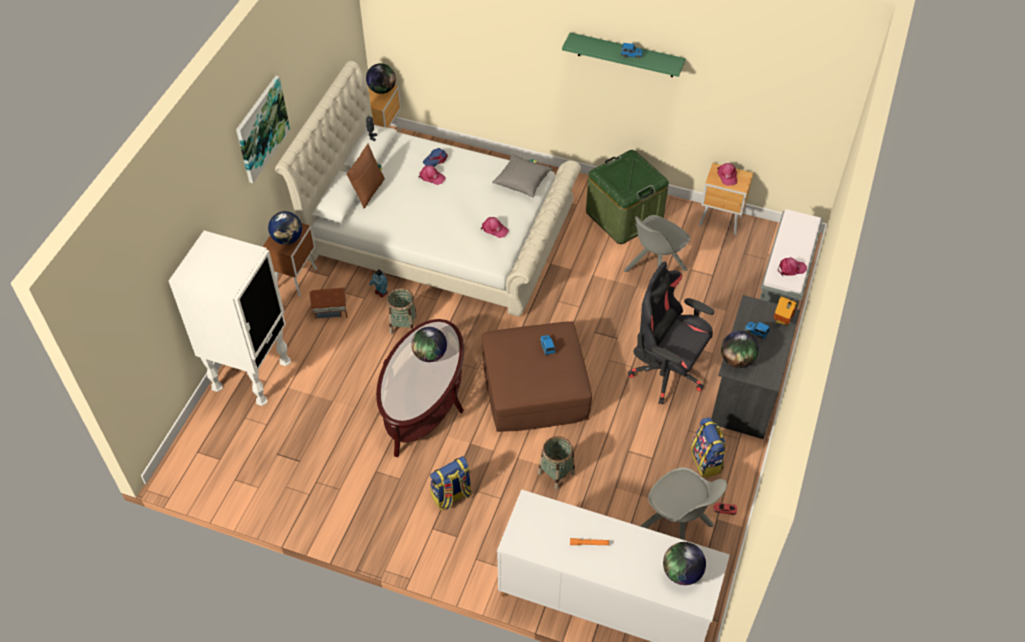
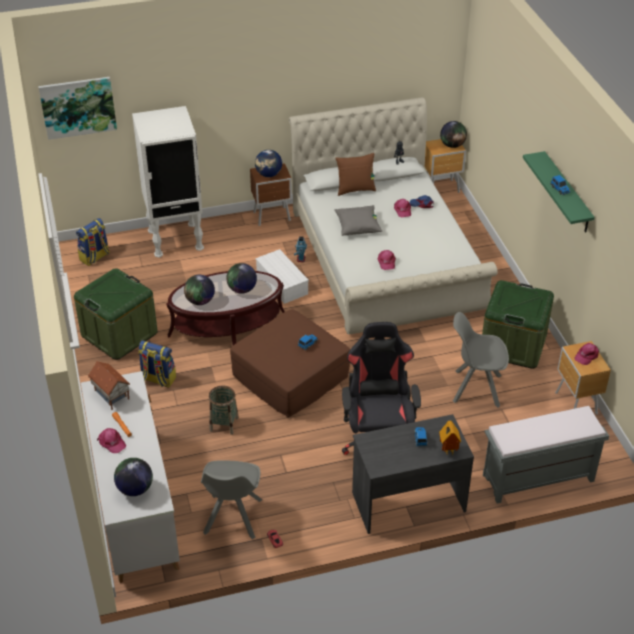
camera: 55 degrees right, 10 degrees down
picture [236,76,290,183] -> picture moved to [38,77,117,140]
toy house [310,288,347,319] -> toy house moved to [88,361,130,410]
basket [387,288,417,334] -> white storage box [255,249,309,304]
grey pillow [492,154,553,198] -> grey pillow moved to [334,205,382,236]
backpack [691,417,726,478] -> backpack moved to [76,218,110,266]
globe [721,331,759,368] -> globe moved to [184,275,215,305]
pink cap [778,257,807,276] -> pink cap moved to [97,428,126,453]
none -> green storage box [74,268,158,360]

